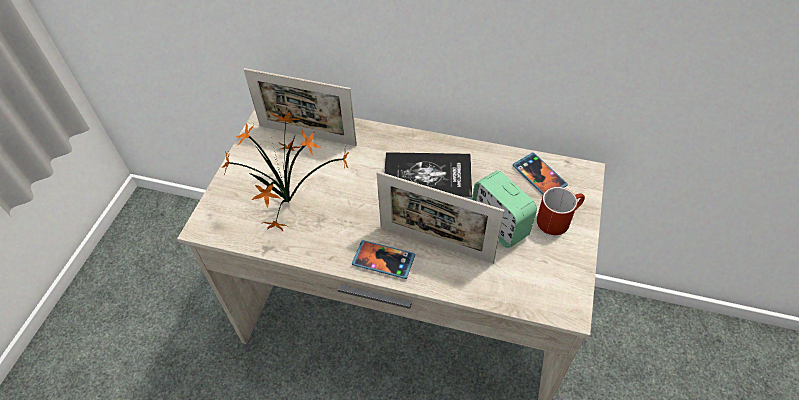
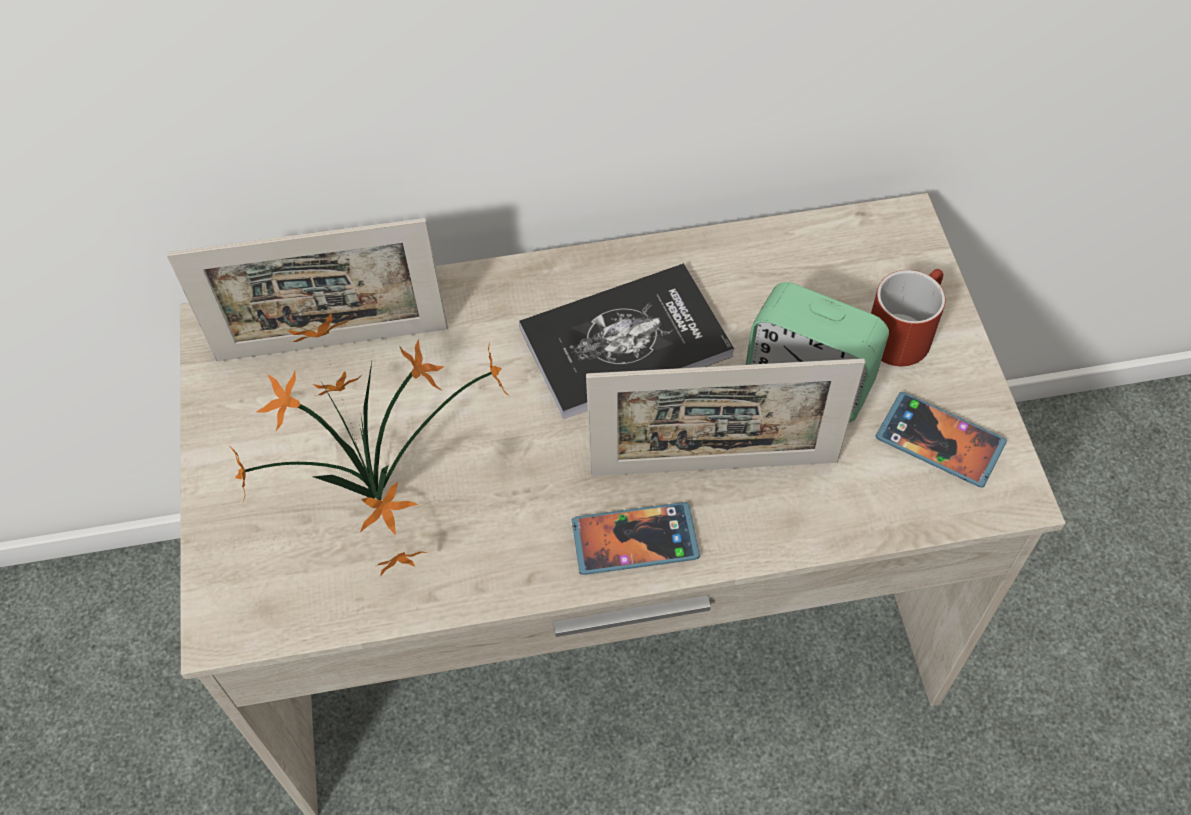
camera: 25 degrees left, 5 degrees up
phone [513,152,568,195] -> phone moved to [876,392,1007,488]

